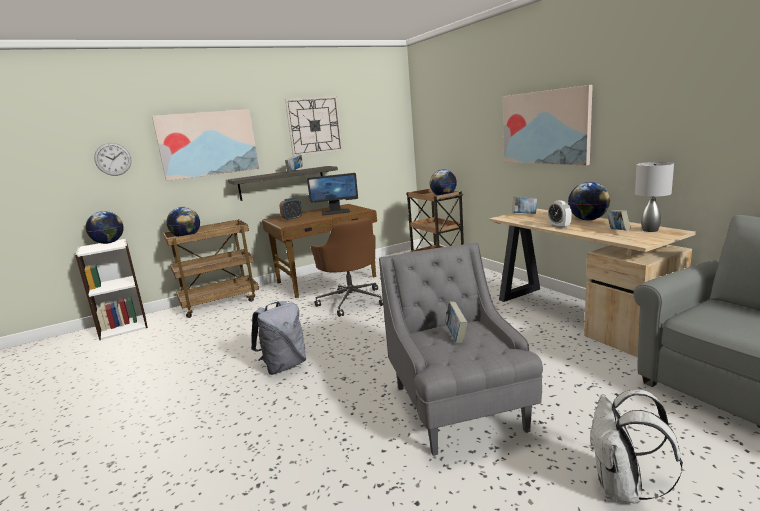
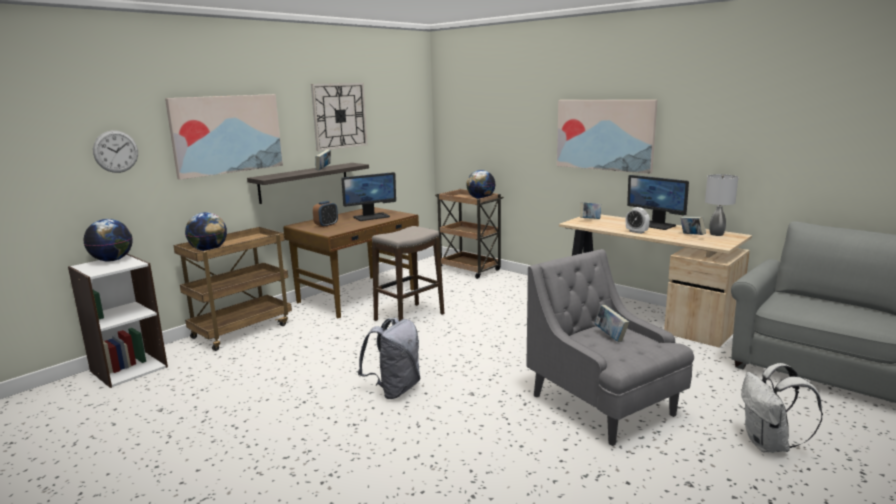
camera: 20 degrees left, 0 degrees up
brown office chair [311,218,383,317] -> stool [372,226,444,321]
globe [568,182,610,220] -> monitor [627,175,689,230]

